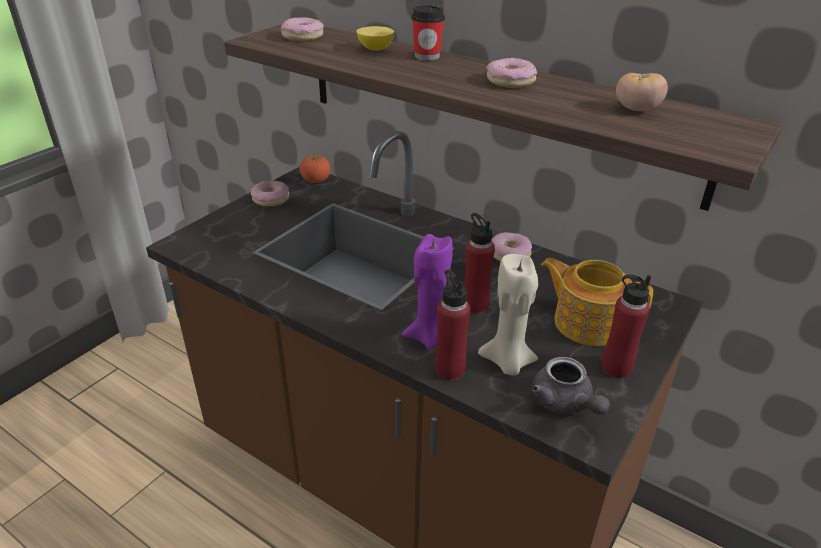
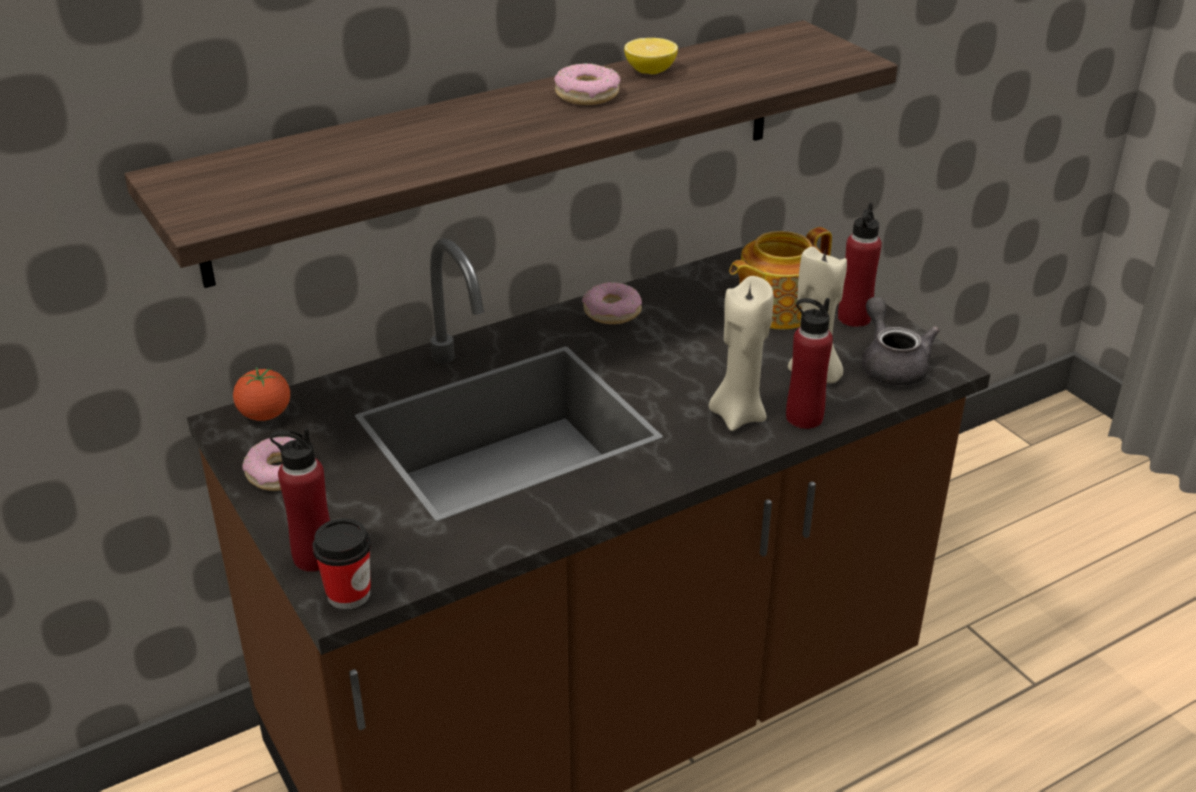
camera: 65 degrees left, 0 degrees up
donut [281,17,324,41] -> none
lemon [357,26,394,51] -> lemon moved to [624,38,678,74]
purple candle [402,234,453,350] -> beige candle [709,276,773,431]
cup [411,5,445,61] -> cup moved to [312,518,371,609]
red bottle [464,213,495,314] -> red bottle moved to [270,428,330,572]
grey teapot [532,357,610,415] -> grey teapot turned 105 degrees counterclockwise [862,297,940,386]
tomato [616,73,668,111] -> none

